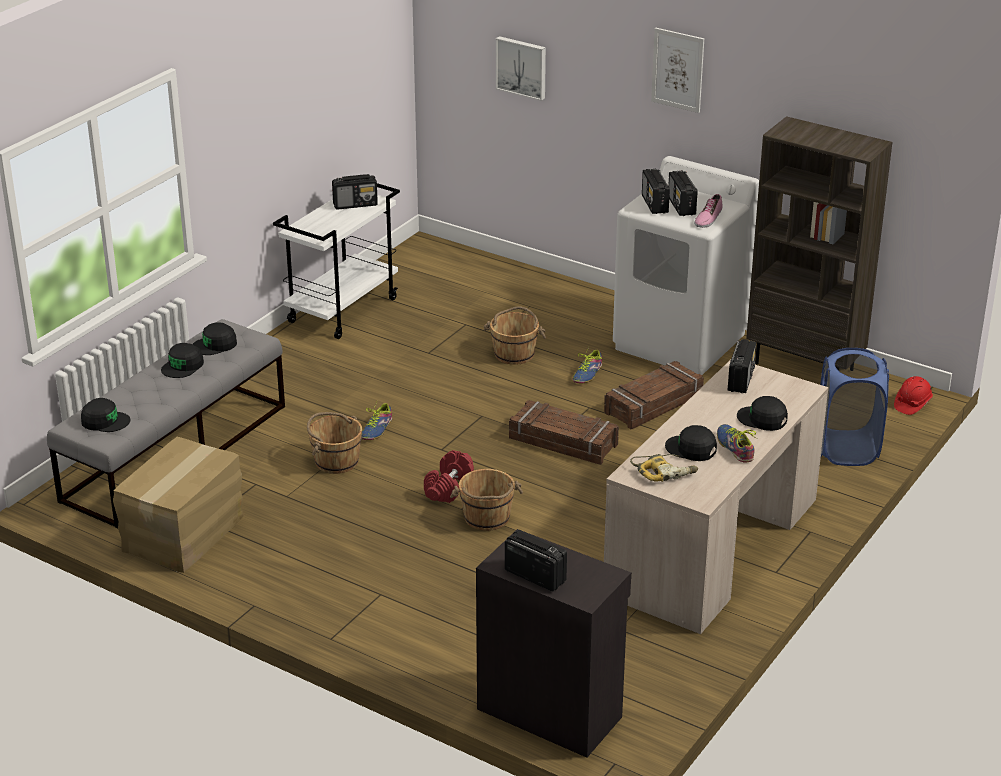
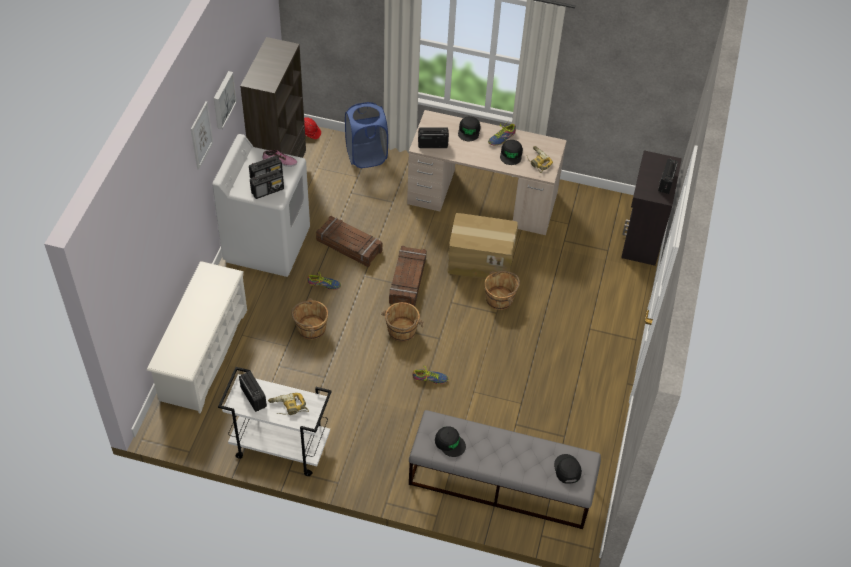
camera: 110 degrees left, 20 degrees up
cardboard box [113,437,244,573] -> cardboard box moved to [447,213,518,279]
black cap [161,343,204,378] -> none
brown bucket [307,412,362,474] -> brown bucket moved to [381,302,424,342]
red dumbbell [424,450,474,503] -> none
picture [496,36,546,101] -> picture moved to [213,71,237,129]
none -> white shoe rack [147,261,247,414]
none -> power drill [268,393,309,415]

